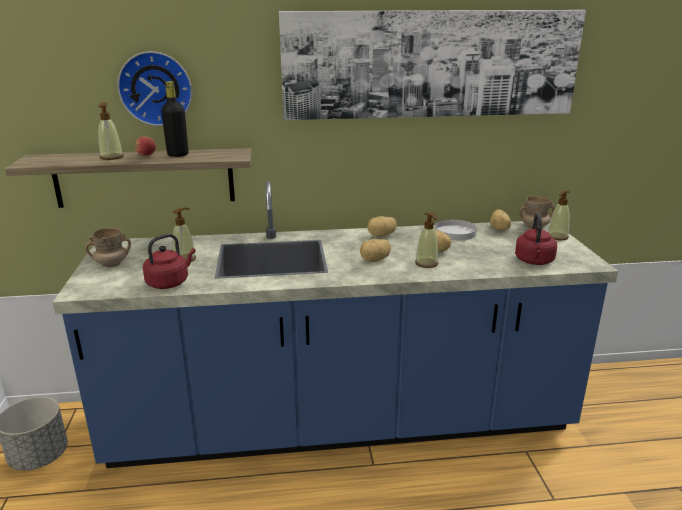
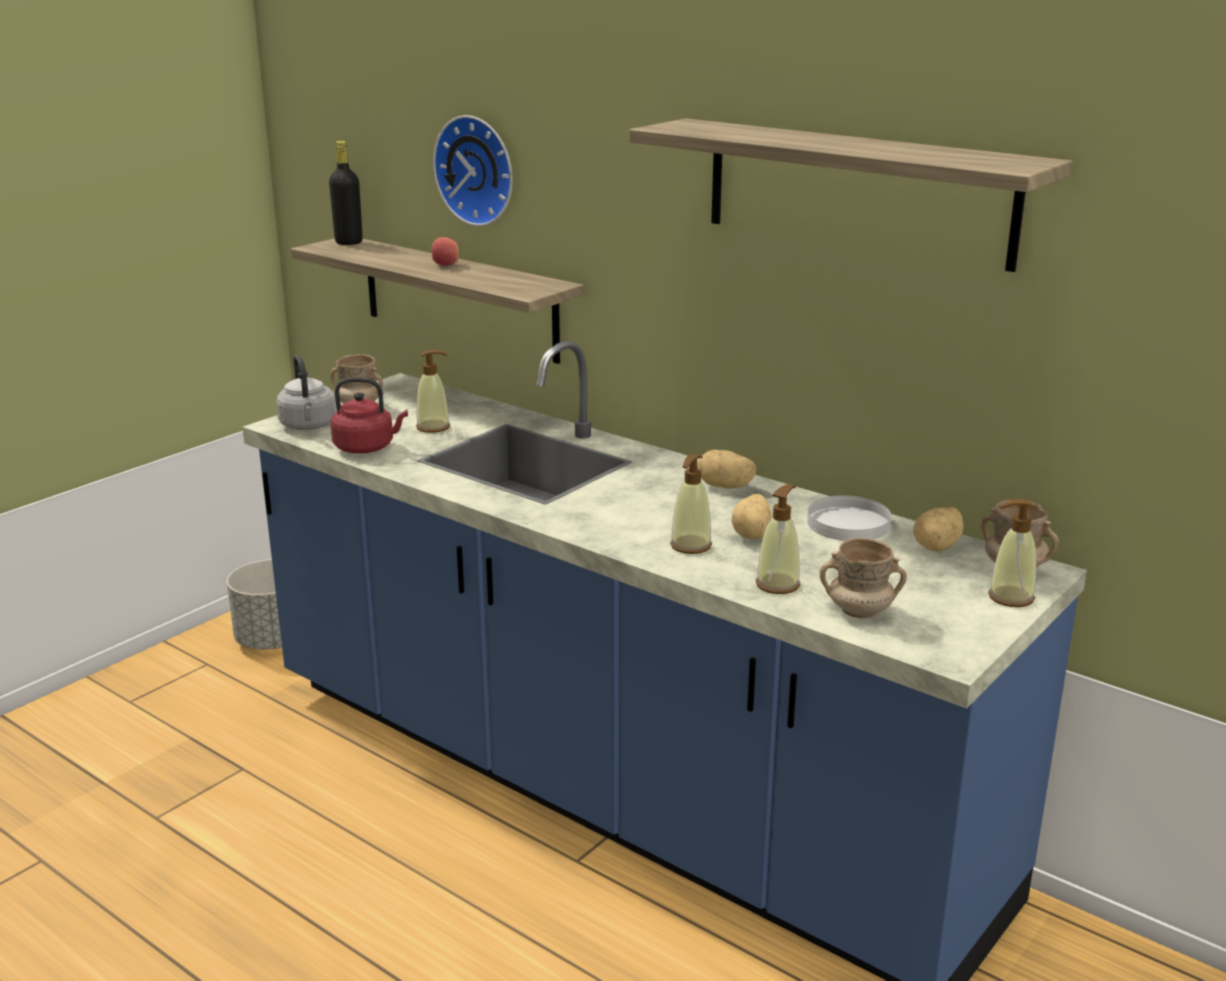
camera: 45 degrees right, 0 degrees up
soap dispenser [98,103,124,160] -> soap dispenser moved to [756,485,800,594]
black bottle [161,81,189,157] -> black bottle moved to [329,141,363,245]
picture [279,10,586,120] -> shelf [629,118,1073,272]
potato [360,239,391,262] -> none
red kettle [515,213,557,265] -> beige mug [820,538,907,618]
none -> grey kettle [276,354,336,430]

